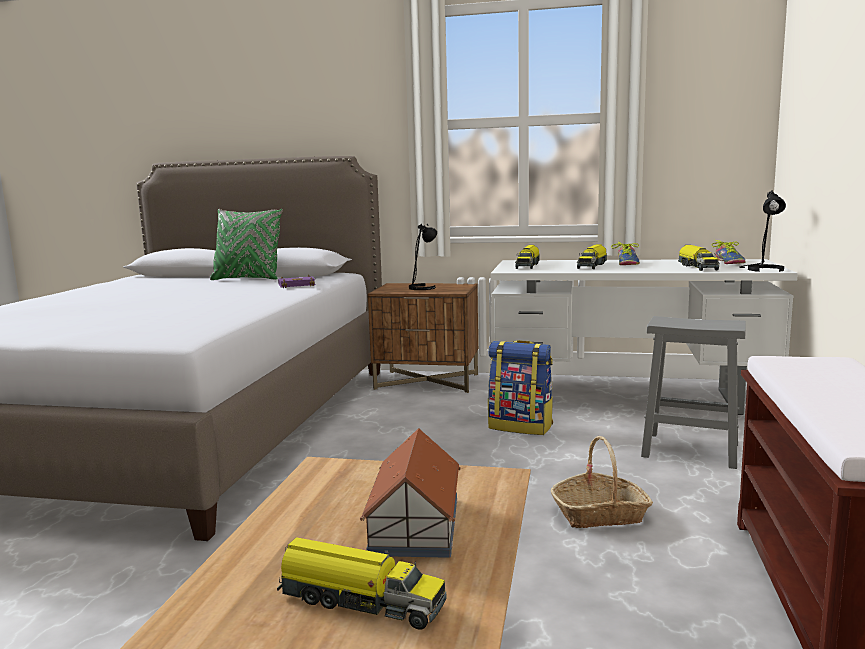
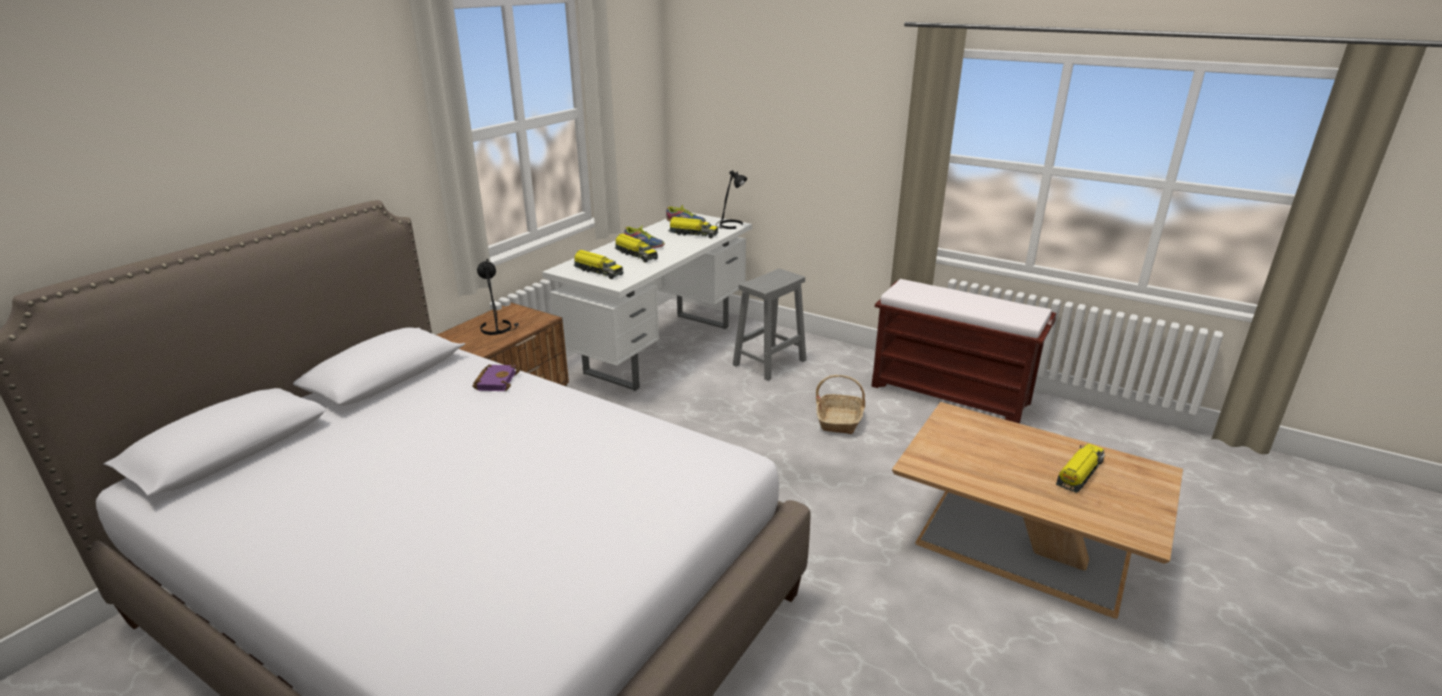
camera: 70 degrees left, 15 degrees up
green pillow [210,209,283,280] -> none
toy house [360,428,461,558] -> none
backpack [488,340,553,435] -> none

